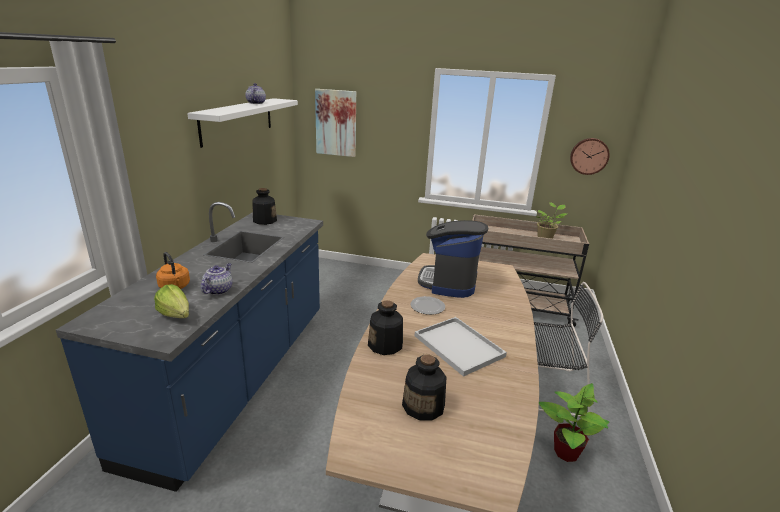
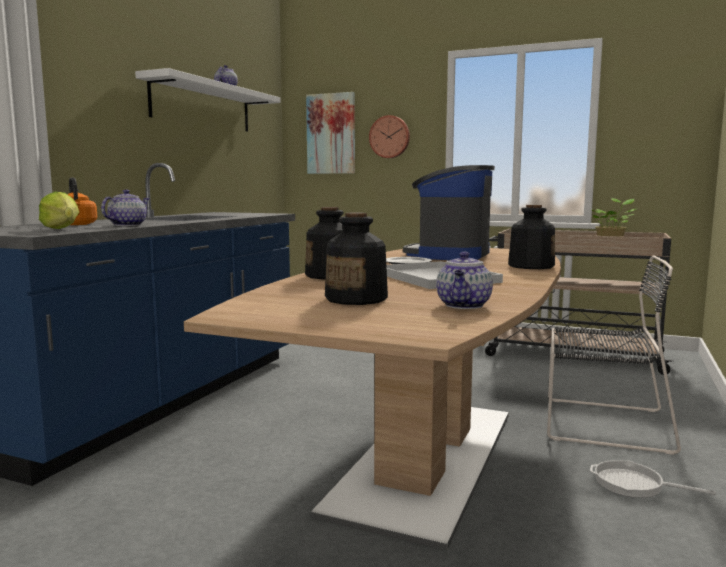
camera: 10 degrees right, 15 degrees down
bottle [252,188,277,225] -> bottle moved to [508,205,555,269]
potted plant [539,383,609,462] -> frying pan [590,460,716,498]
wall clock [570,138,610,175] -> wall clock moved to [369,115,410,158]
none -> teapot [436,252,493,309]

